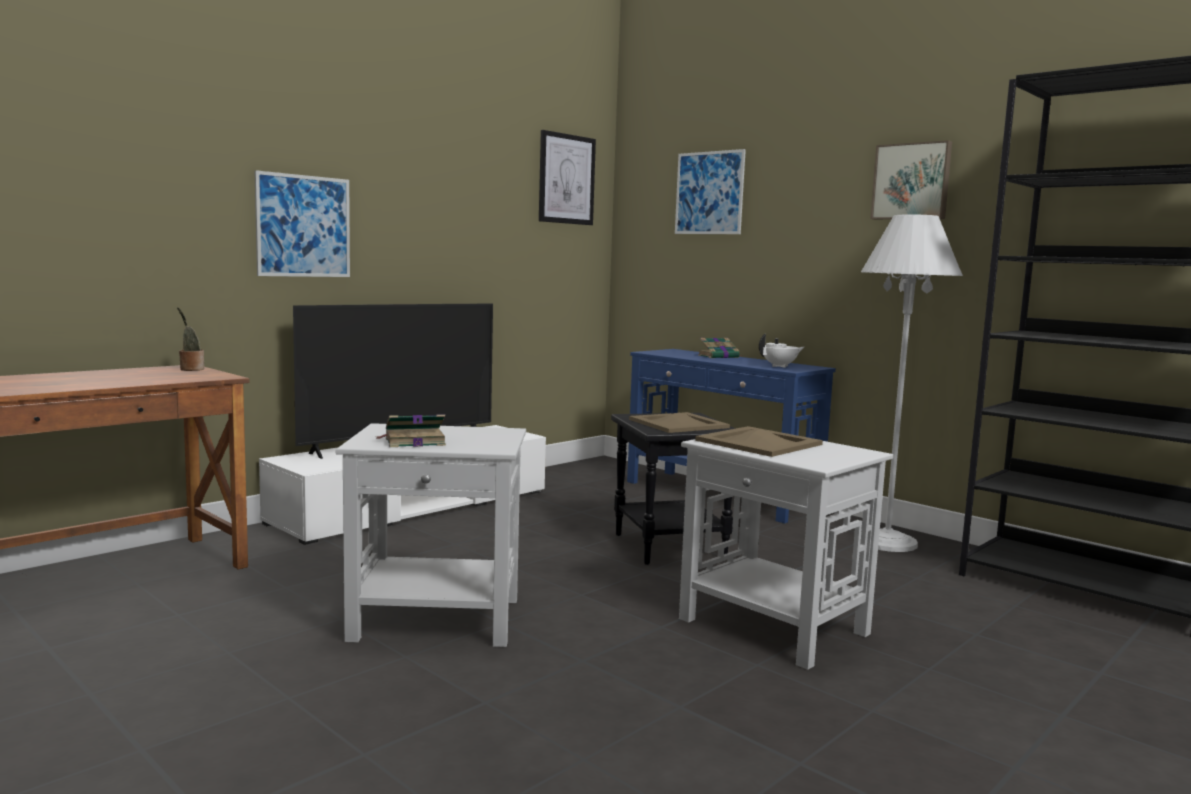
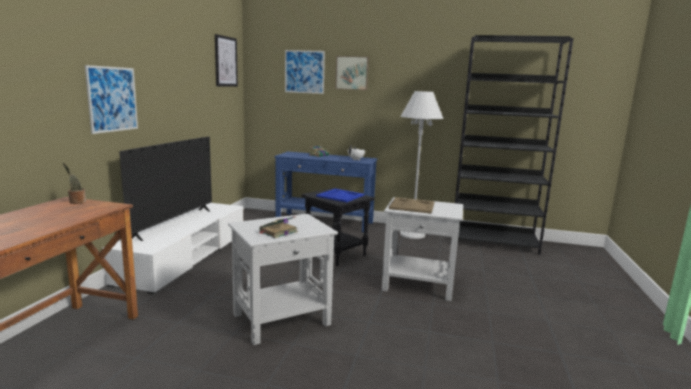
camera: 30 degrees left, 5 degrees up
beige tray [629,412,730,433] -> blue tray [316,189,364,202]
picture [870,140,952,219] -> picture moved to [335,56,369,90]

